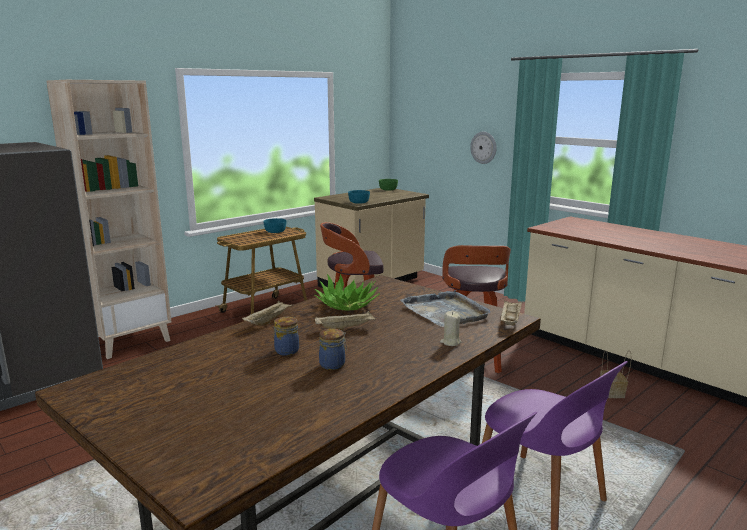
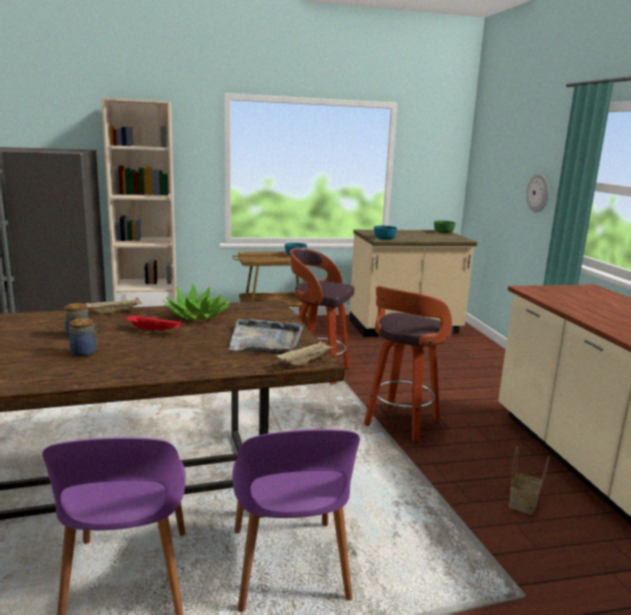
camera: 30 degrees right, 0 degrees up
beige tray [315,311,376,331] -> red tray [125,315,182,332]
beige candle [440,311,461,346] -> none

